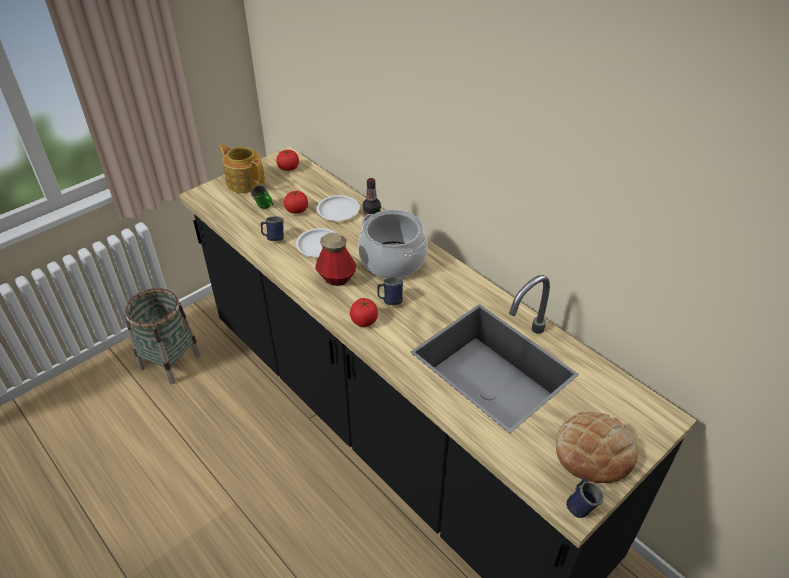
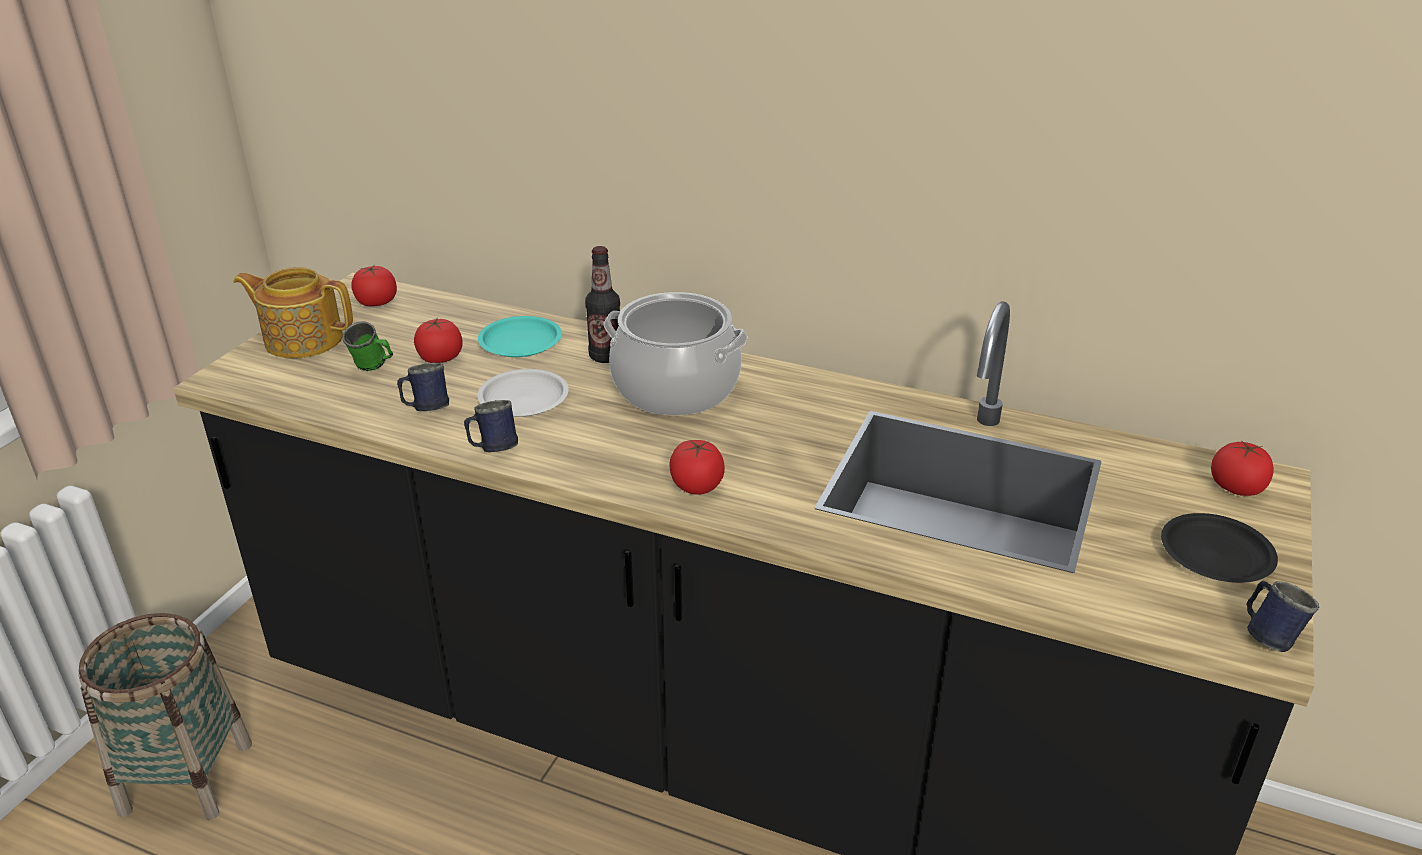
camera: 25 degrees left, 10 degrees down
bottle [315,233,356,286] -> none
white plate [317,195,360,221] -> turquoise plate [478,316,562,357]
blue mug [377,277,403,305] -> blue mug moved to [464,400,518,452]
bread [556,412,638,483] -> black plate [1161,513,1278,583]
none -> tomato [1211,440,1274,496]

